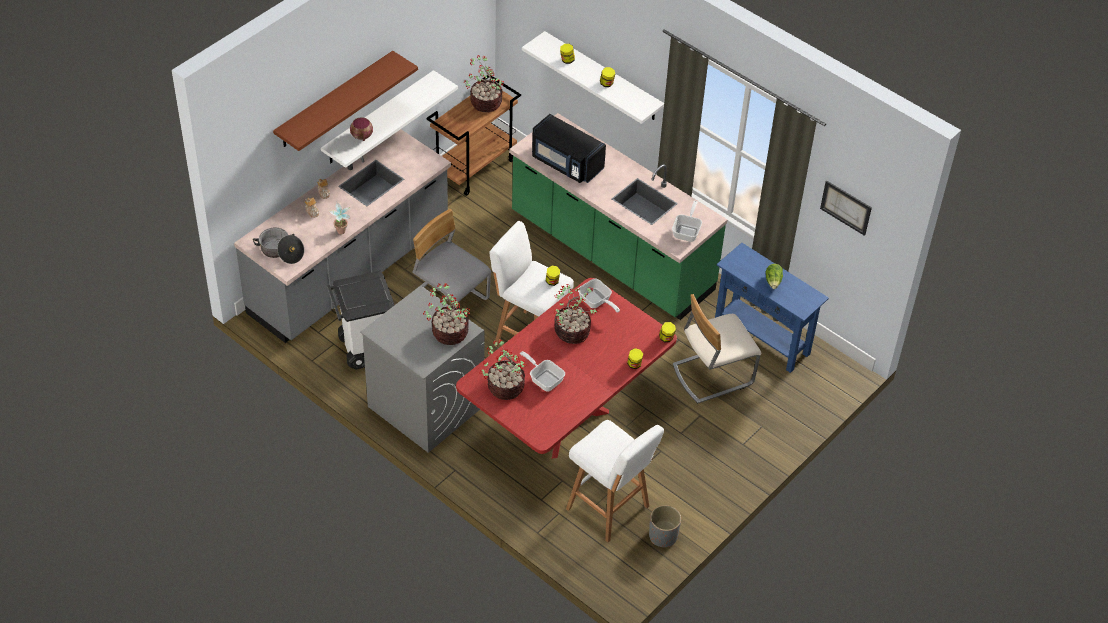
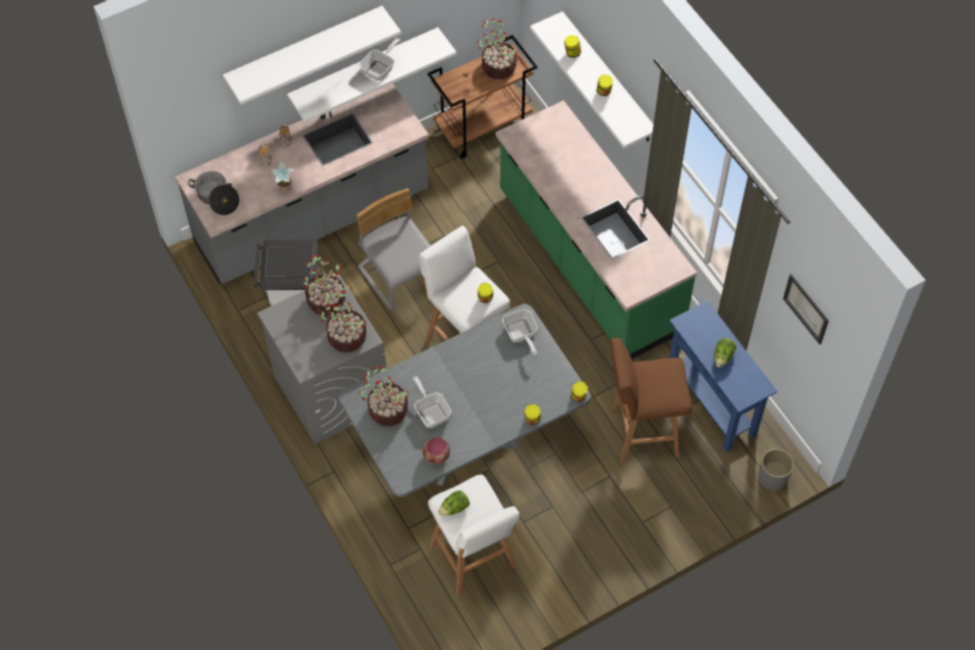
camera: 20 degrees right, 10 degrees up
brown shelf [273,51,418,151] -> white shelf [223,6,401,104]
bowl [350,117,373,141] -> bowl moved to [423,437,450,464]
red dining table [456,278,677,458] -> grey dining table [339,304,590,497]
black microwave [532,114,606,183] -> none
potted plant [554,284,599,344] -> potted plant moved to [302,255,353,317]
grey planter [649,505,681,547] -> grey planter moved to [758,449,794,491]
frying pan [672,201,702,242] -> frying pan moved to [359,38,400,81]
beige chair [673,294,761,404] -> brown stool [611,338,692,463]
none -> lettuce [438,491,470,516]

